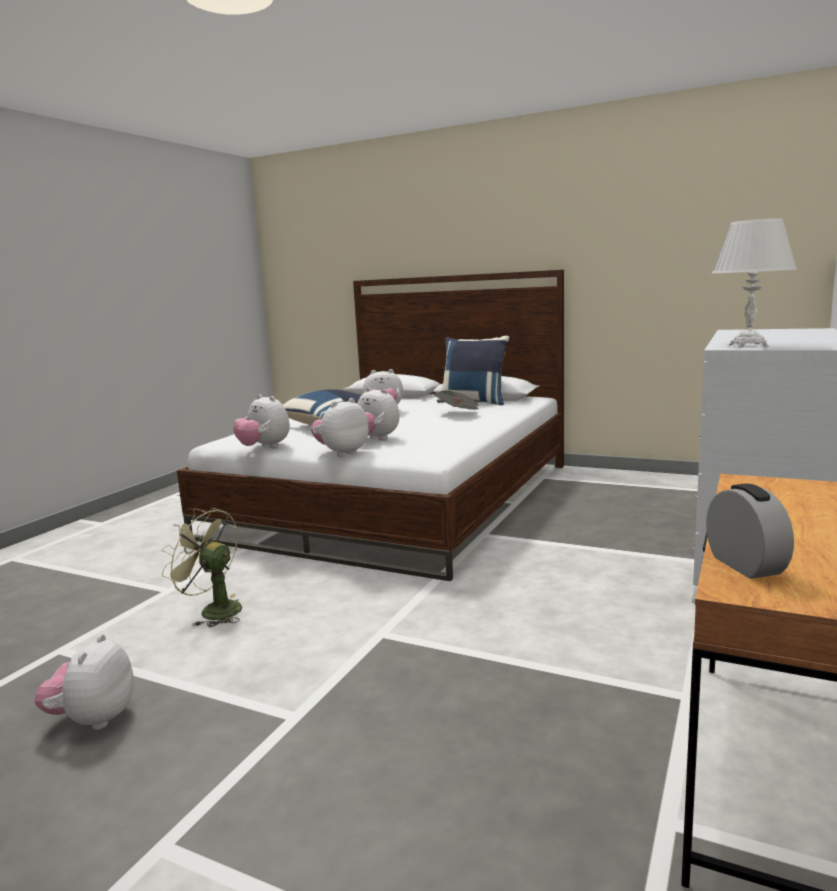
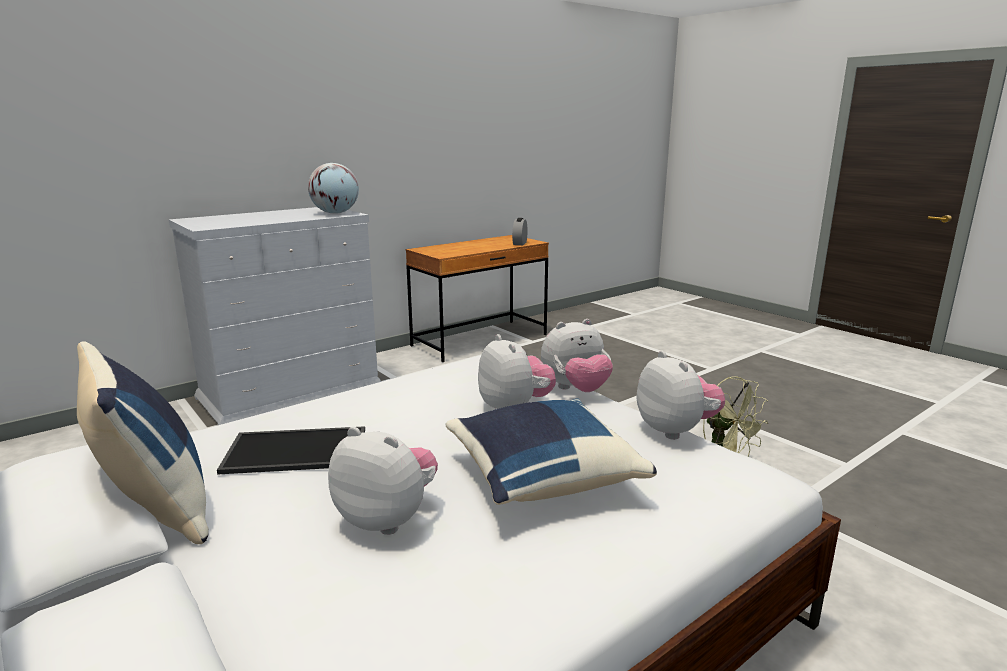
camera: 155 degrees left, 5 degrees up
plush toy [34,634,134,730] -> none
newspaper [434,391,479,410] -> tray [217,426,365,475]
white table lamp [712,218,797,348] -> globe [308,163,359,214]

